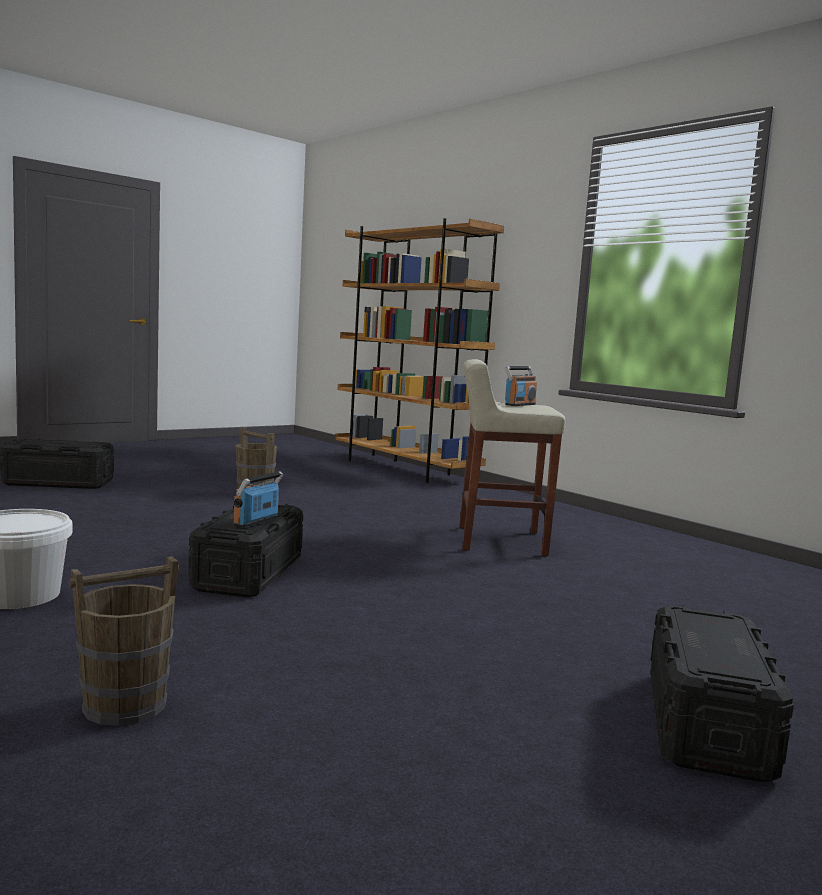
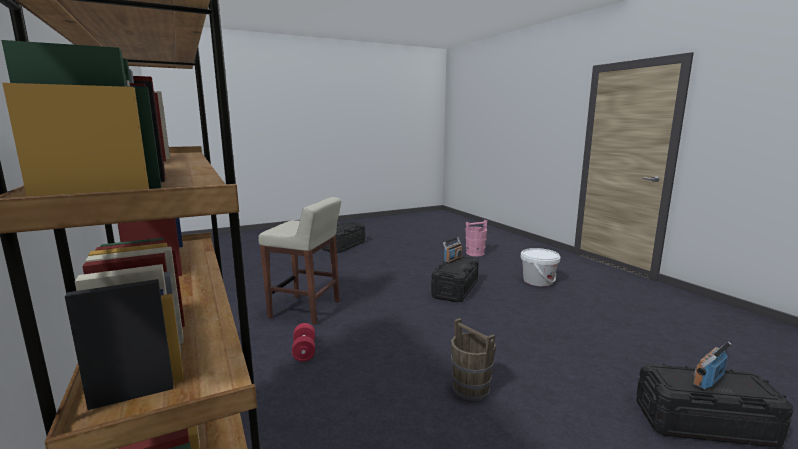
camera: 165 degrees left, 5 degrees up
brown bucket [69,556,179,726] -> pink bucket [465,220,487,256]
radio [505,366,537,406] -> radio moved to [693,341,731,391]
none -> red dumbbell [292,323,315,362]

